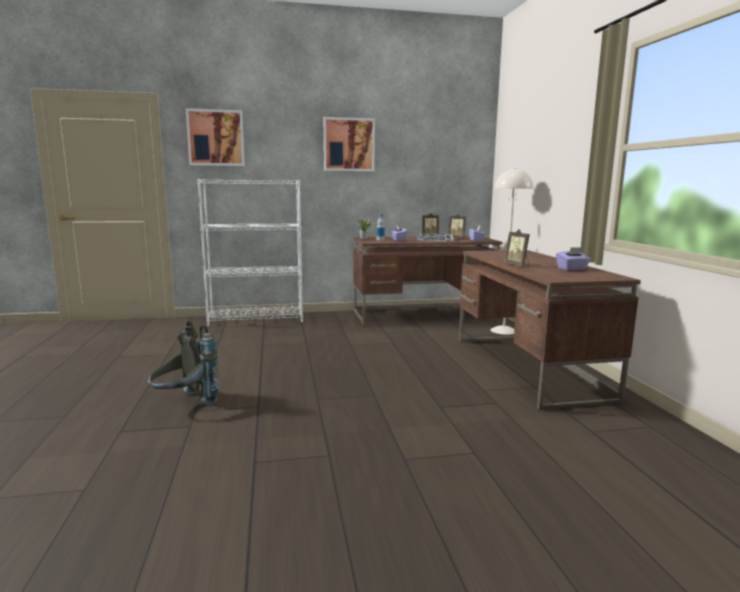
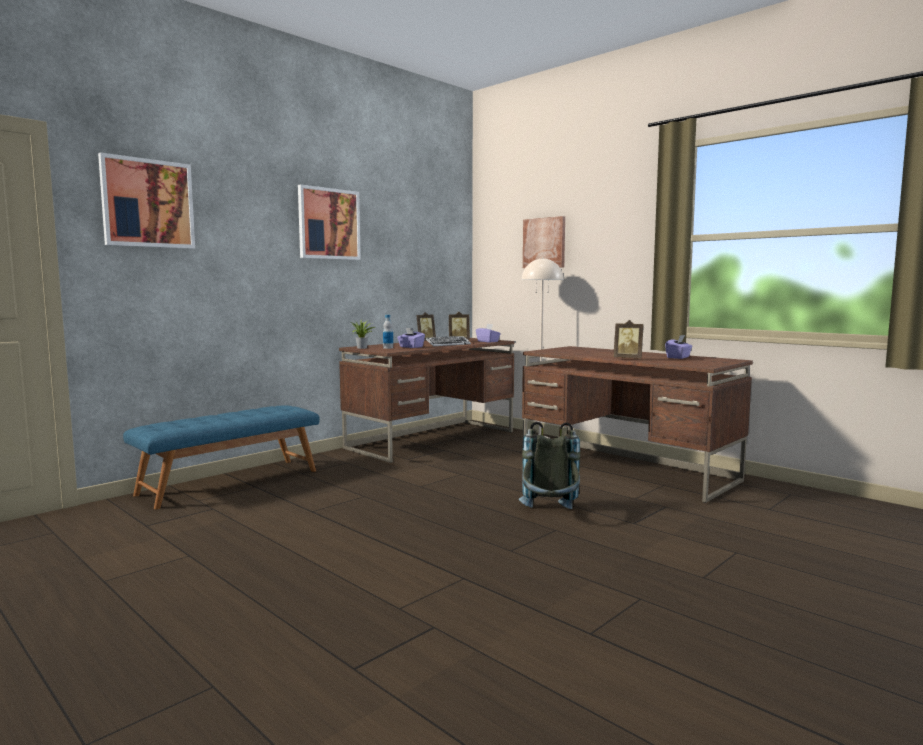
camera: 35 degrees left, 5 degrees down
grey backpack [148,320,219,405] -> grey backpack moved to [519,422,580,509]
white bookcase [198,179,303,326] -> blue bench [123,406,320,509]
none -> picture [523,216,565,268]

